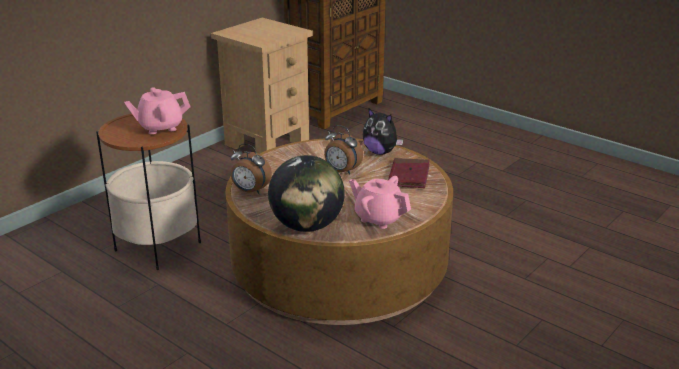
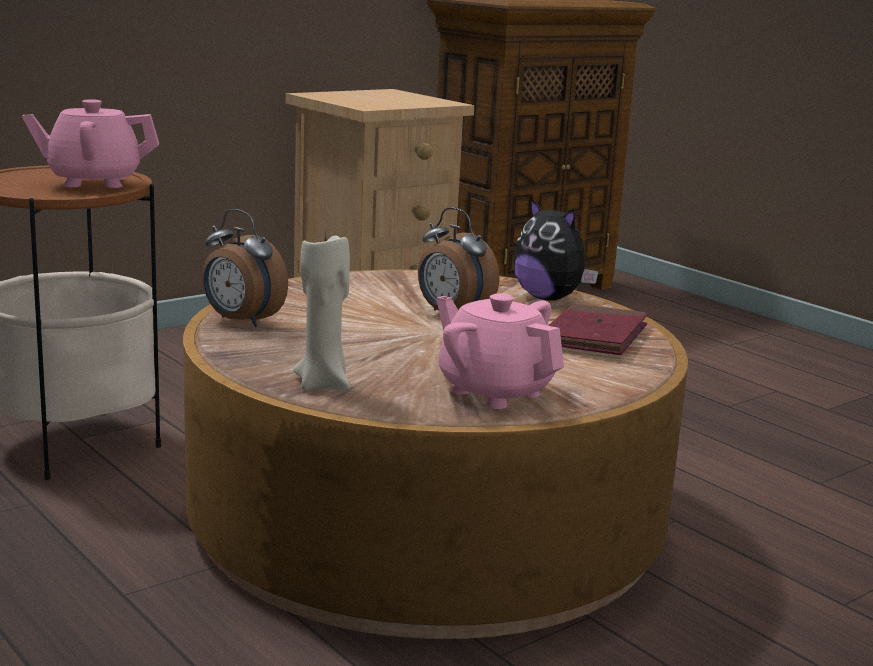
camera: 10 degrees right, 10 degrees down
globe [268,155,345,232] -> beige candle [293,229,350,391]

